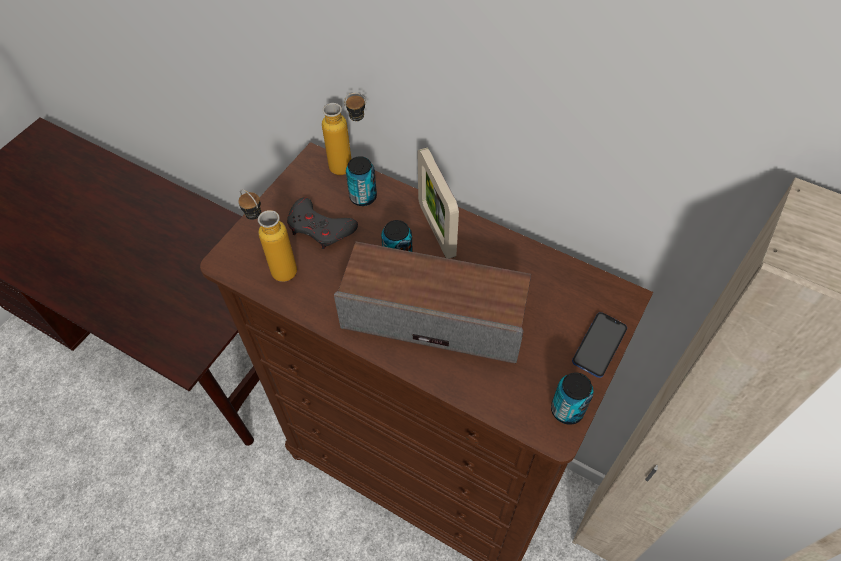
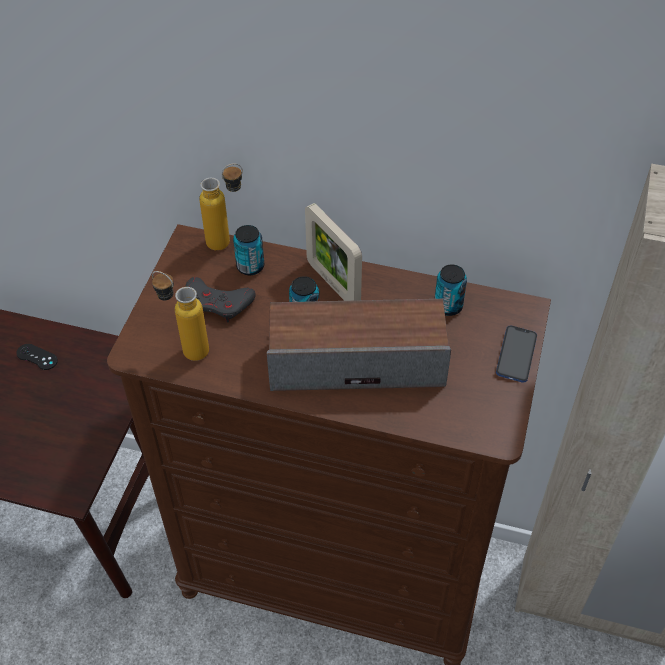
camera: 15 degrees left, 5 degrees down
can [551,372,594,425] -> can moved to [435,264,467,316]
none -> black game controller [16,344,58,370]

